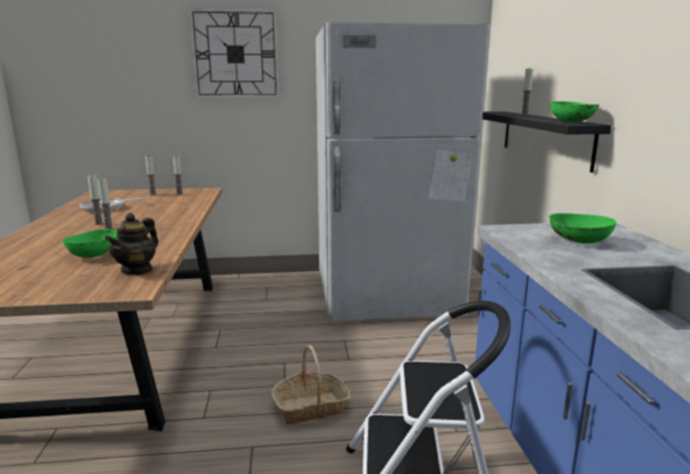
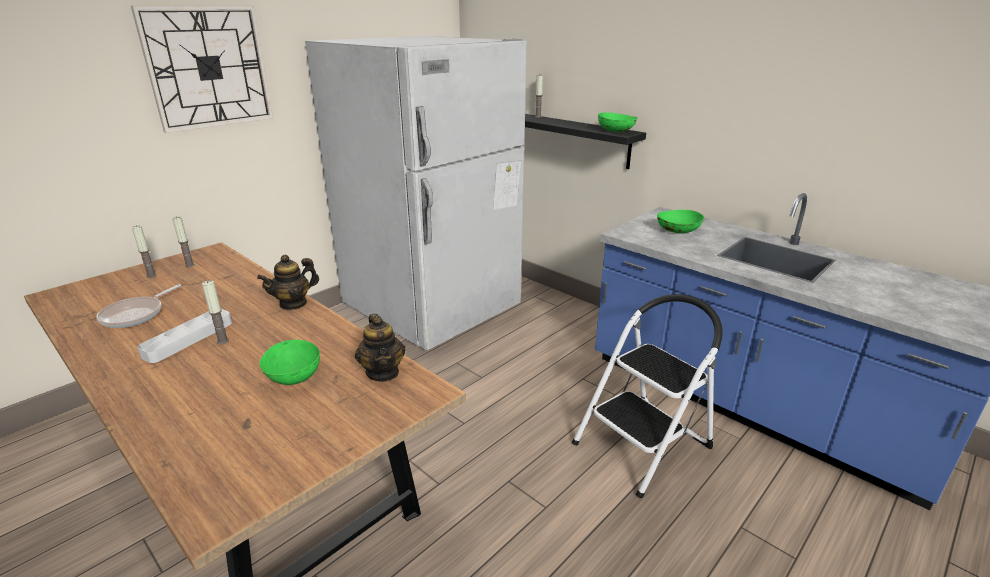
camera: 40 degrees left, 10 degrees up
candle [88,174,104,225] -> grey tray [137,309,232,363]
basket [271,345,351,424] -> none
none -> teapot [257,255,319,310]

